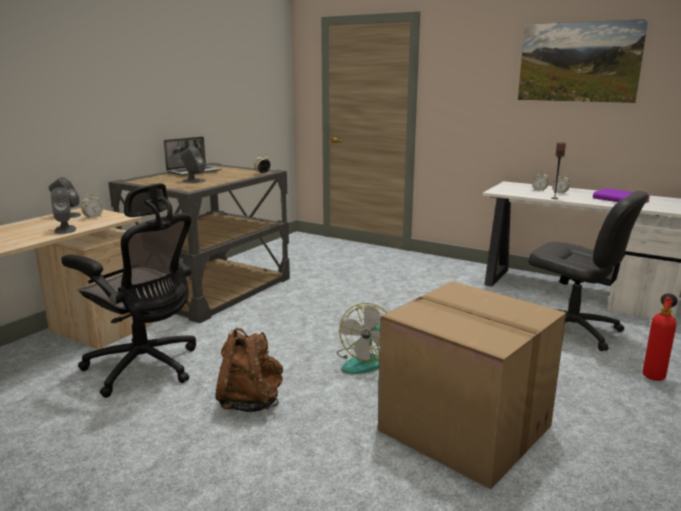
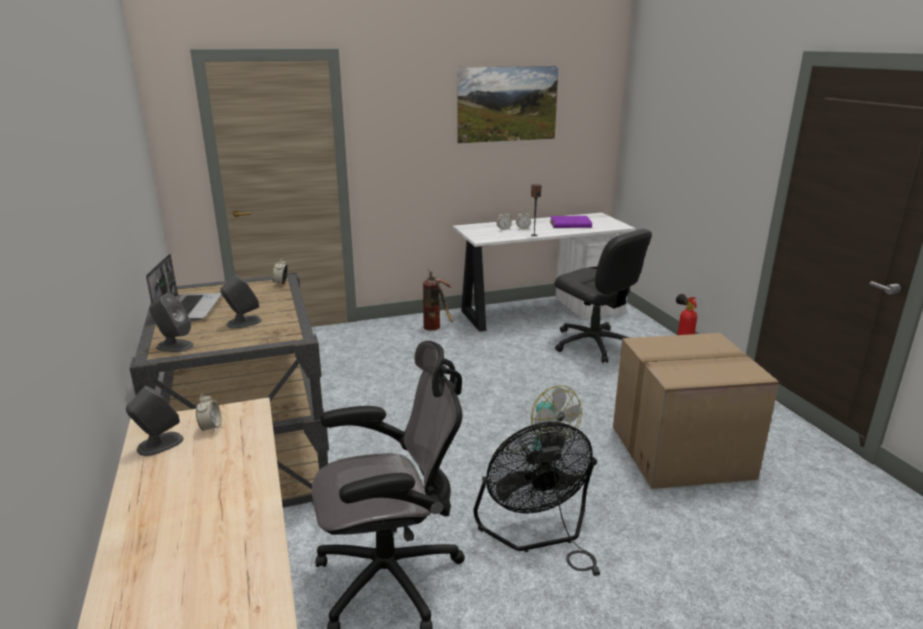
camera: 50 degrees left, 5 degrees up
grey speaker [51,188,76,234] -> grey speaker moved to [149,294,194,352]
brown backpack [216,328,283,412] -> black fan [473,422,600,576]
black office chair [528,191,649,351] -> black office chair turned 60 degrees clockwise [554,229,652,363]
none -> fire extinguisher [423,269,454,331]

